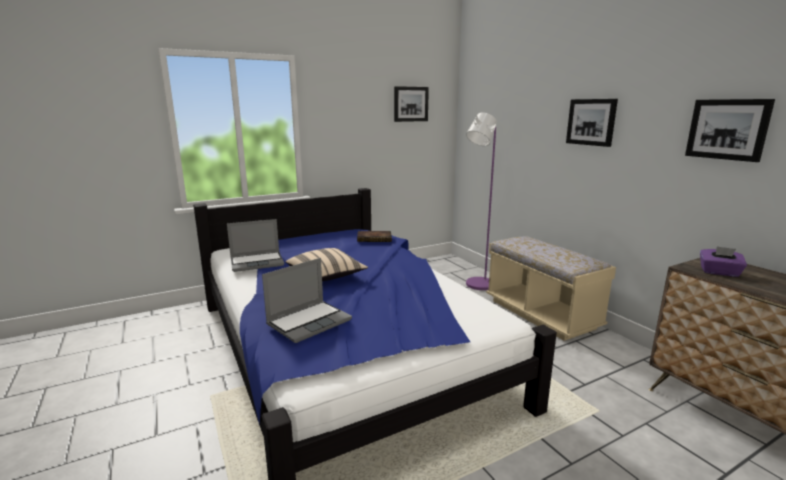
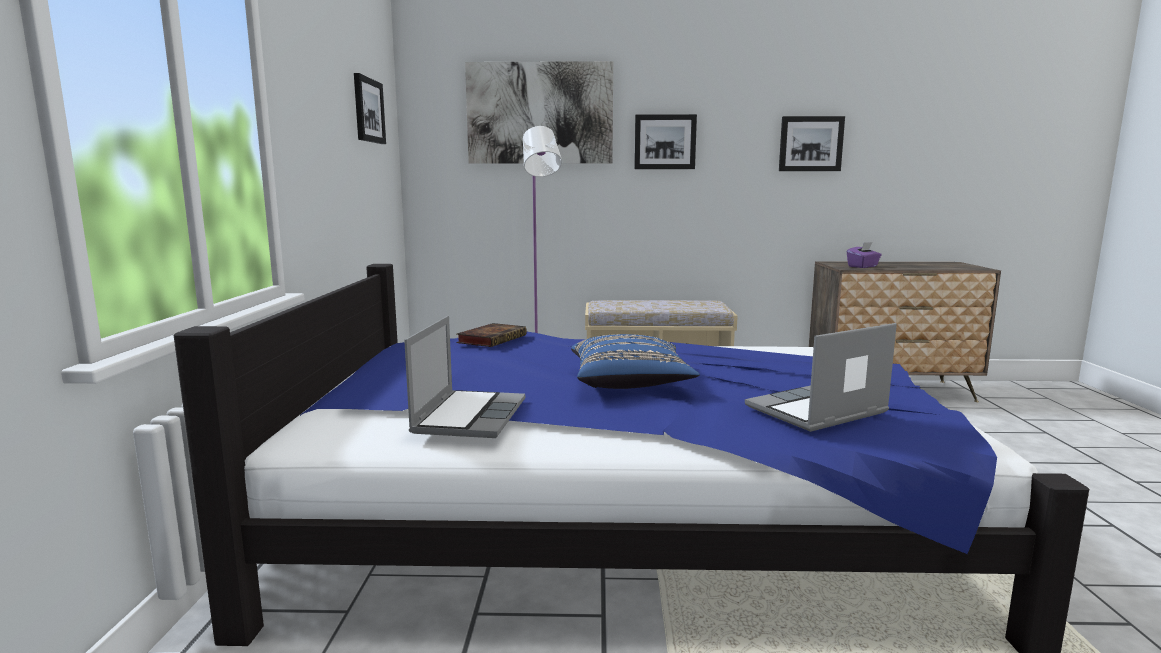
camera: 60 degrees left, 5 degrees down
laptop [262,258,352,343] -> laptop turned 105 degrees counterclockwise [745,323,897,432]
beige pillow [286,248,368,281] -> blue pillow [571,334,700,389]
none -> picture [465,61,613,164]

